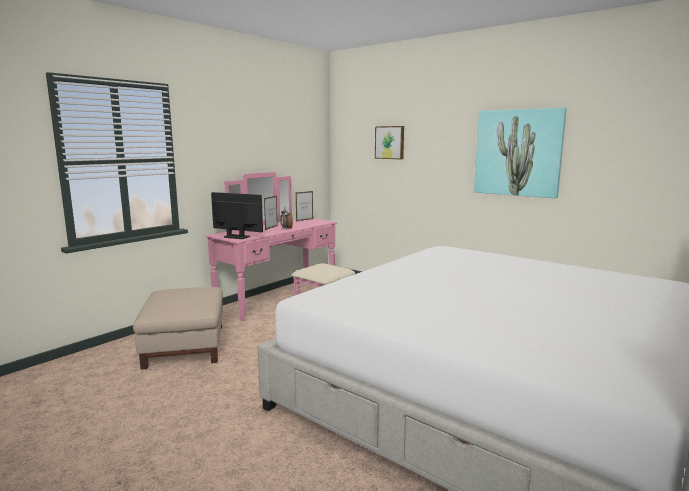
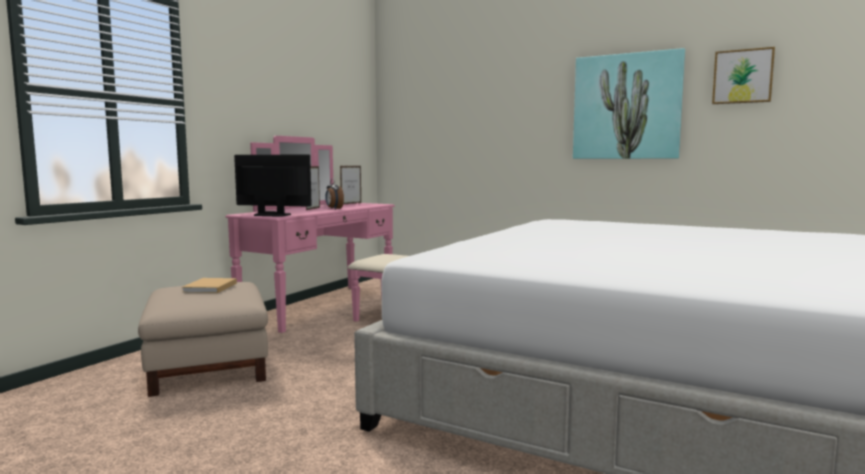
camera: 10 degrees left, 5 degrees down
picture [375,126,404,159] -> picture moved to [712,47,775,104]
none -> beige book [182,278,237,293]

